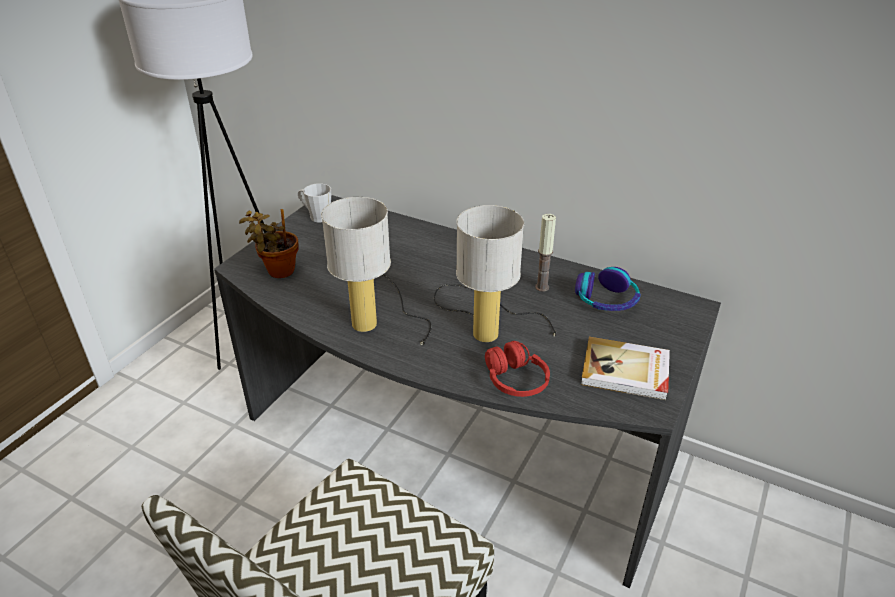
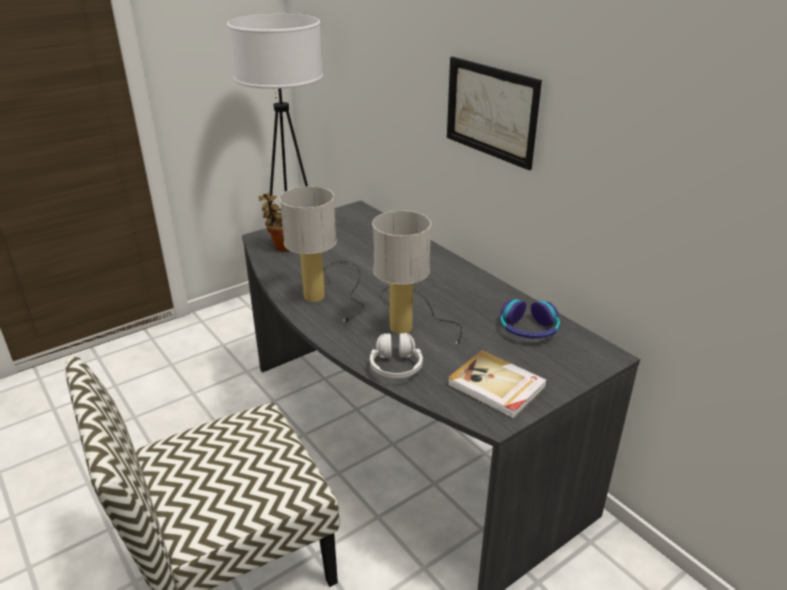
camera: 25 degrees right, 5 degrees down
grey mug [298,183,331,222] -> none
red headphones [485,341,550,397] -> white headphones [370,333,423,378]
candle [535,214,556,292] -> none
none -> picture [447,56,542,170]

